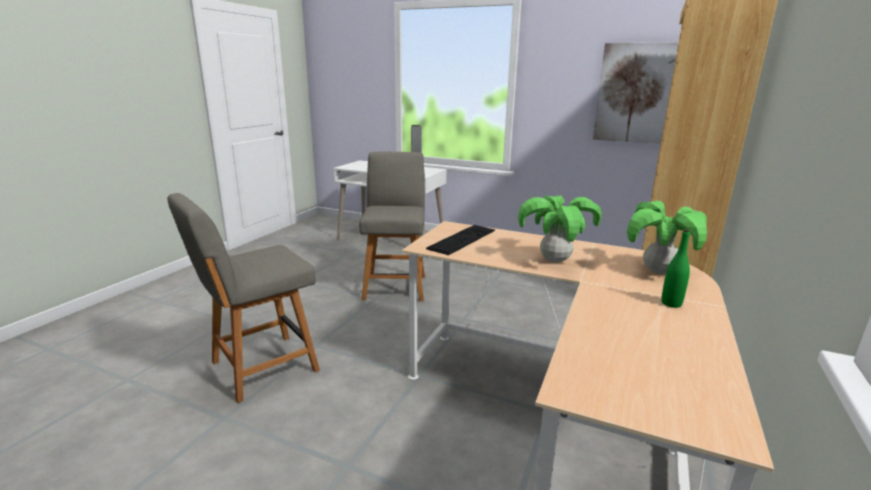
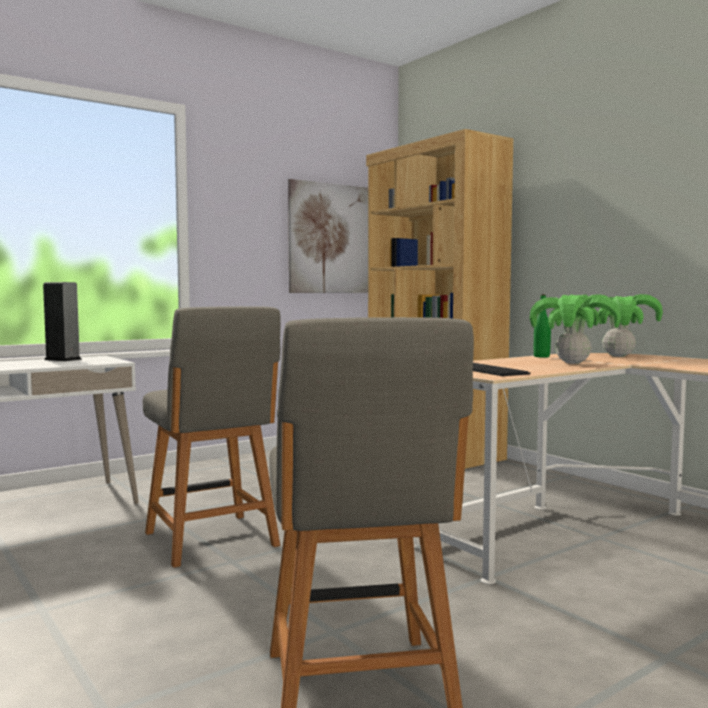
camera: 60 degrees left, 15 degrees down
grey chair [359,152,425,301] -> grey chair turned 150 degrees counterclockwise [143,306,281,568]
green bottle [661,229,690,308] -> green bottle moved to [534,294,551,357]

